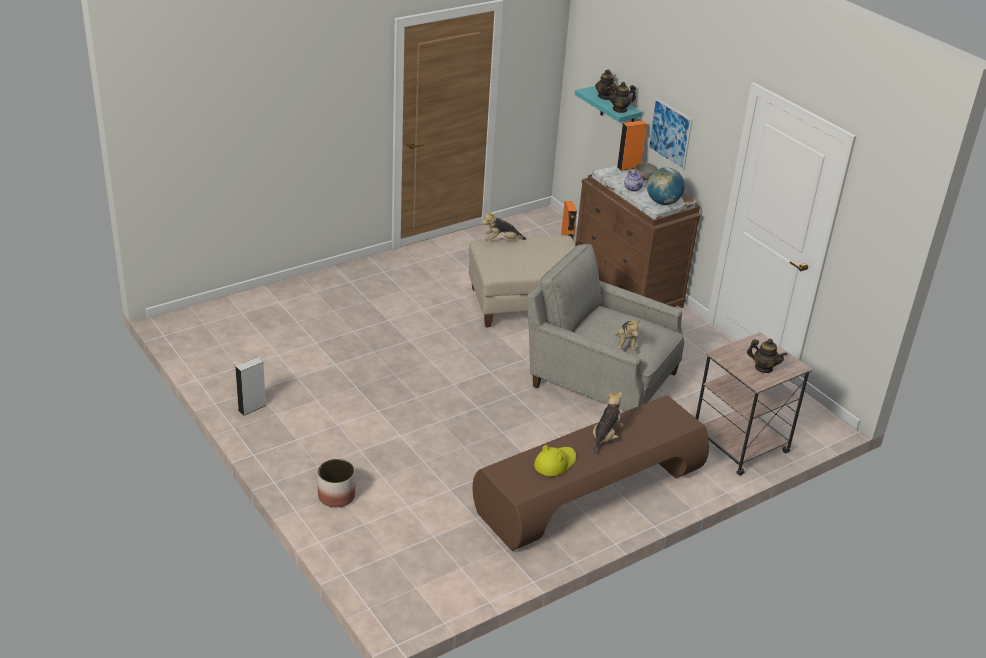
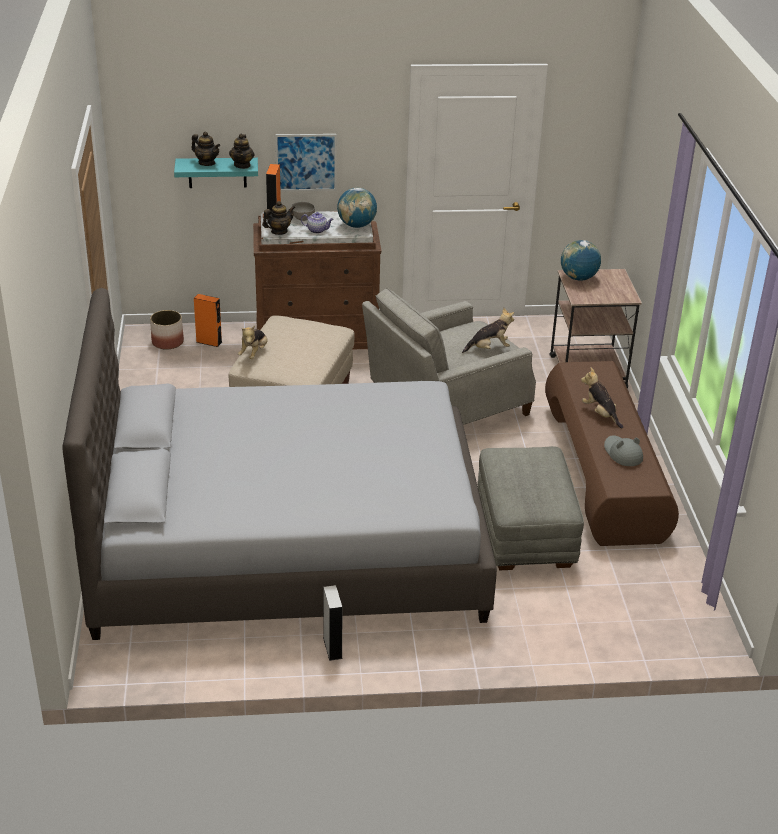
camera: 60 degrees left, 0 degrees up
planter [318,459,355,507] -> planter moved to [150,310,184,350]
yellow hat [534,445,576,476] -> grey hat [604,435,643,466]
plush toy [614,320,640,351] -> plush toy turned 45 degrees counterclockwise [462,308,514,353]
teapot [747,339,787,373] -> teapot moved to [262,201,295,235]
none -> grey bed [62,288,497,640]
none -> grey ottoman [477,446,584,570]
none -> globe [561,240,601,280]

